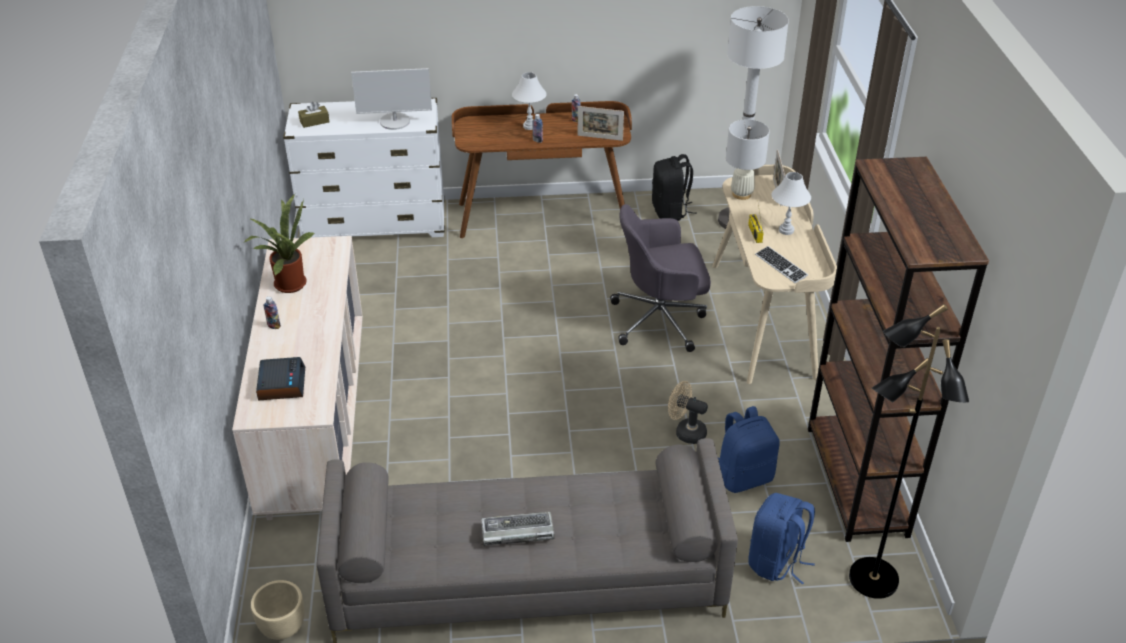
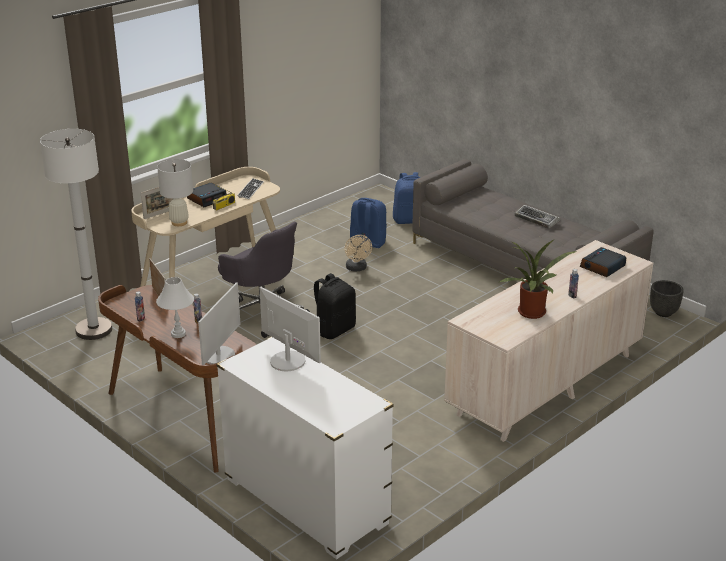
camera: 130 degrees left, 10 degrees down
beige planter [251,580,304,640] -> black planter [650,280,684,317]
brown tissue box [298,102,330,128] -> none
black backpack [652,154,697,221] -> black backpack moved to [314,273,356,339]
white table lamp [771,172,811,235] -> alarm clock [187,183,227,207]
brown bookcase [808,157,989,542] -> none
black floor lamp [849,304,969,599] -> none
none -> monitor [198,282,240,366]

